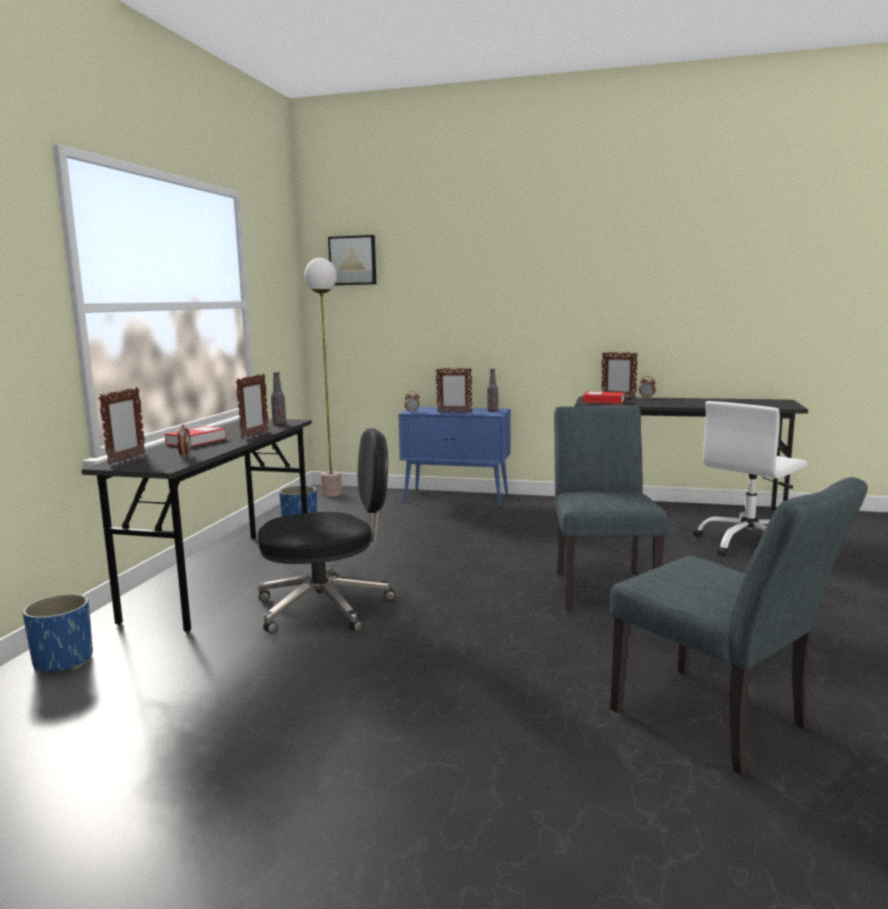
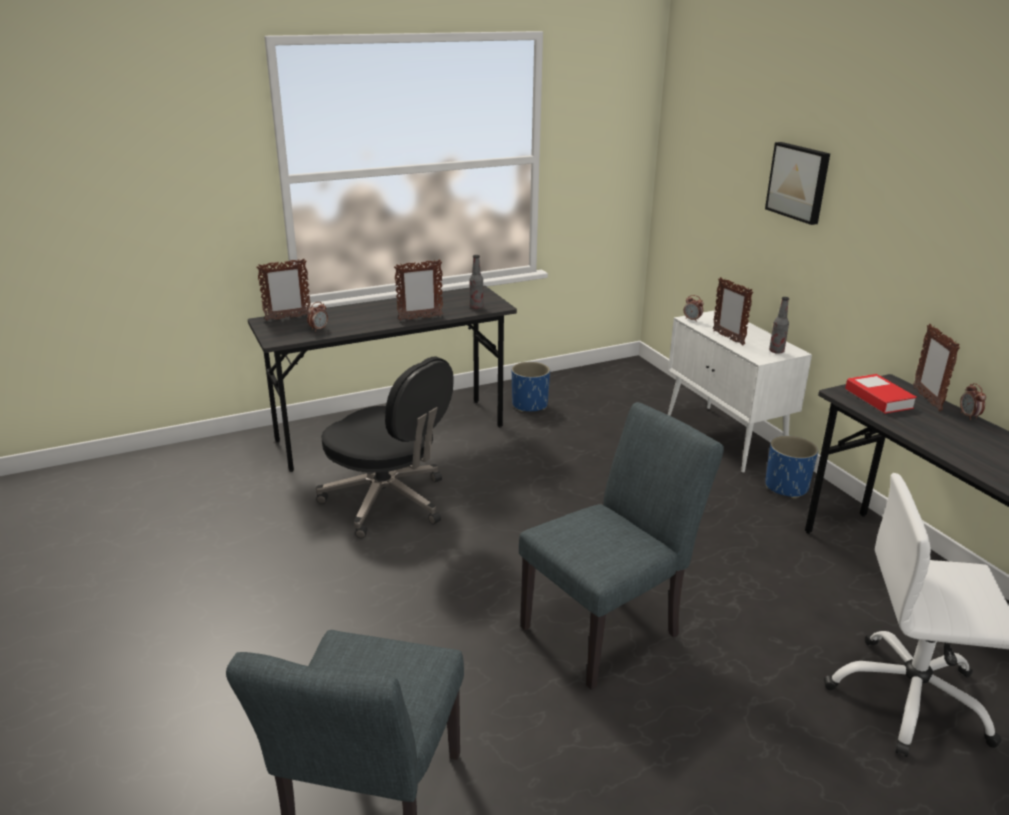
camera: 50 degrees right, 15 degrees up
blue planter [23,594,93,672] -> blue planter moved to [765,436,818,498]
book [165,426,227,447] -> none
floor lamp [304,258,342,497] -> none
picture [328,235,376,285] -> picture moved to [765,142,830,225]
blue cabinet [398,407,511,507] -> white cabinet [668,311,812,473]

